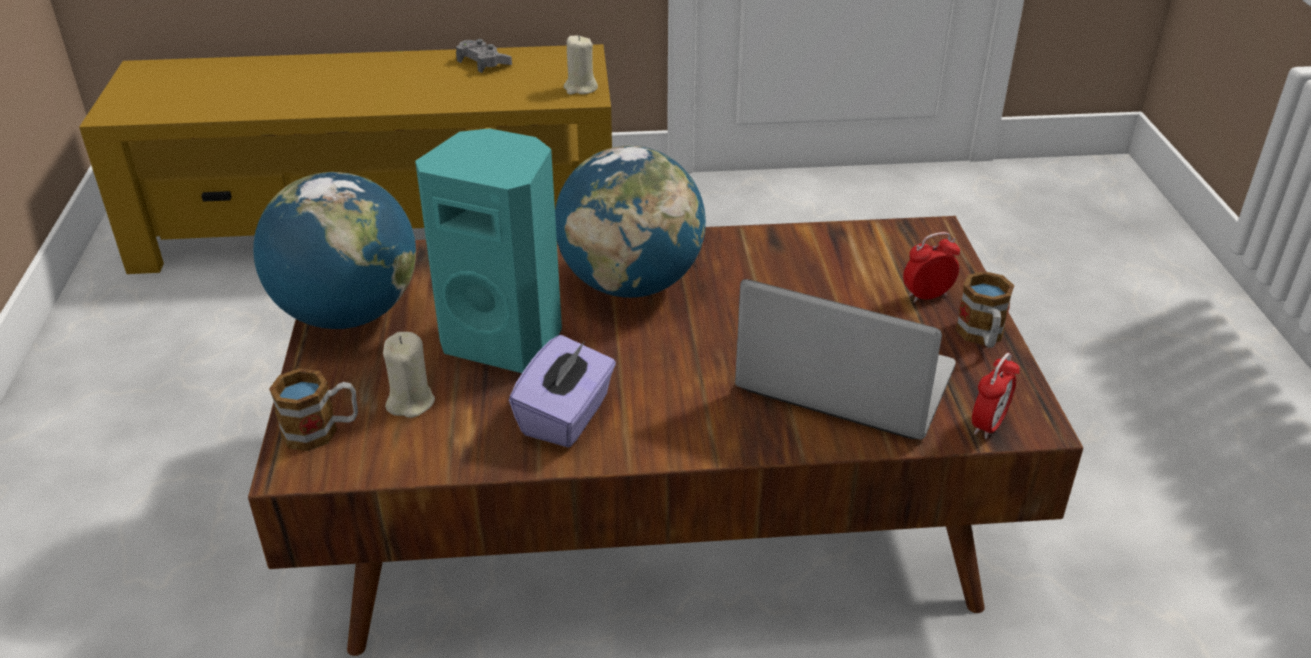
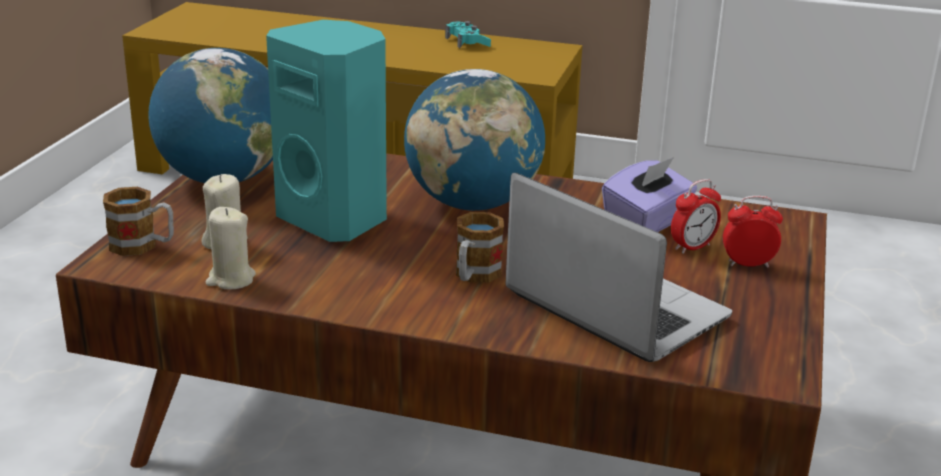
camera: 20 degrees right, 10 degrees down
grey game controller [456,39,512,73] -> turquoise game controller [445,21,491,48]
purple tissue box [509,335,616,447] -> purple tissue box moved to [602,157,697,232]
beige candle [564,35,598,95] -> beige candle moved to [206,207,256,289]
mug [955,271,1015,348] -> mug moved to [456,212,504,283]
alarm clock [972,353,1020,439] -> alarm clock moved to [671,179,721,254]

